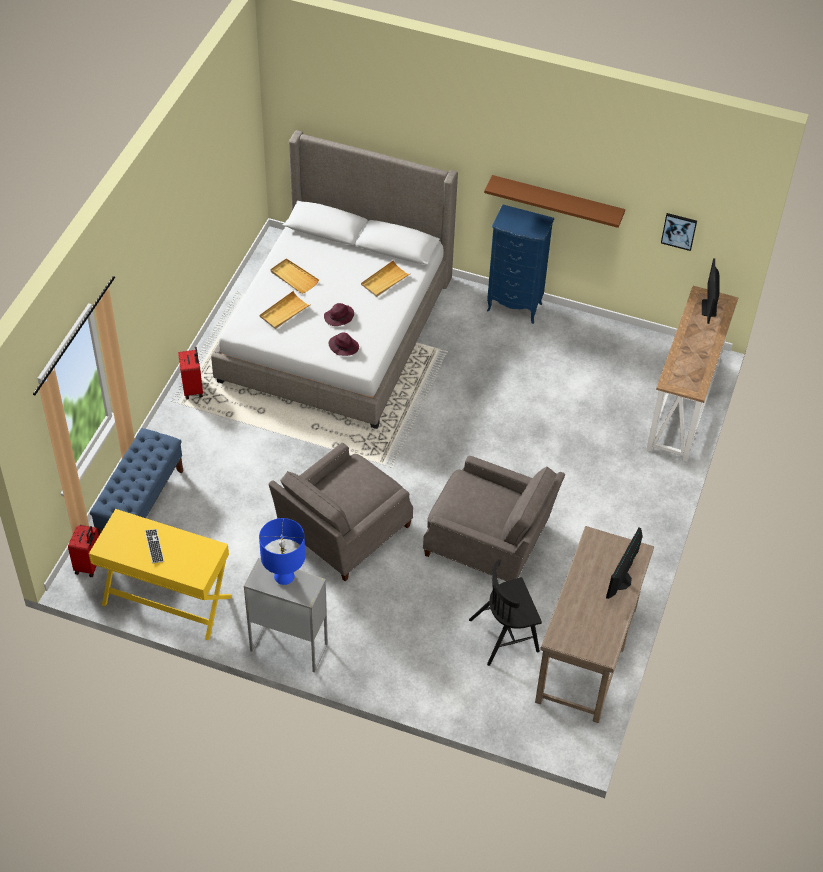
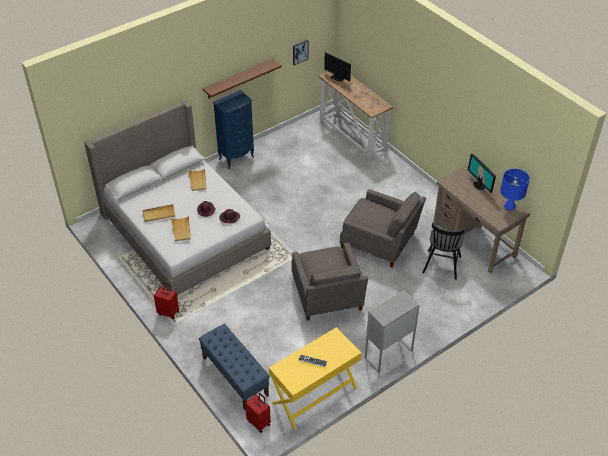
camera: 55 degrees left, 5 degrees down
blue table lamp [259,518,305,585] -> blue table lamp moved to [500,169,530,211]
grey armchair [423,456,565,581] -> grey armchair turned 60 degrees clockwise [340,189,426,267]

